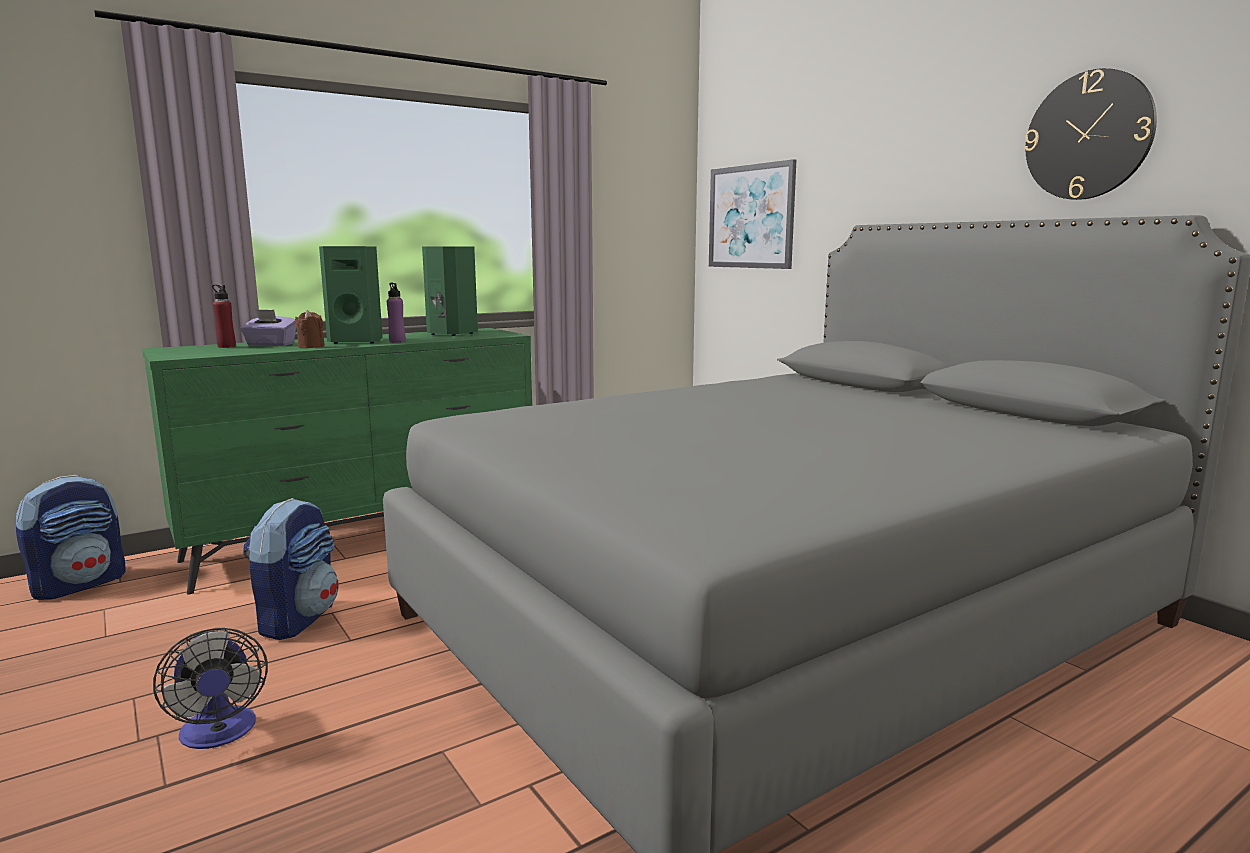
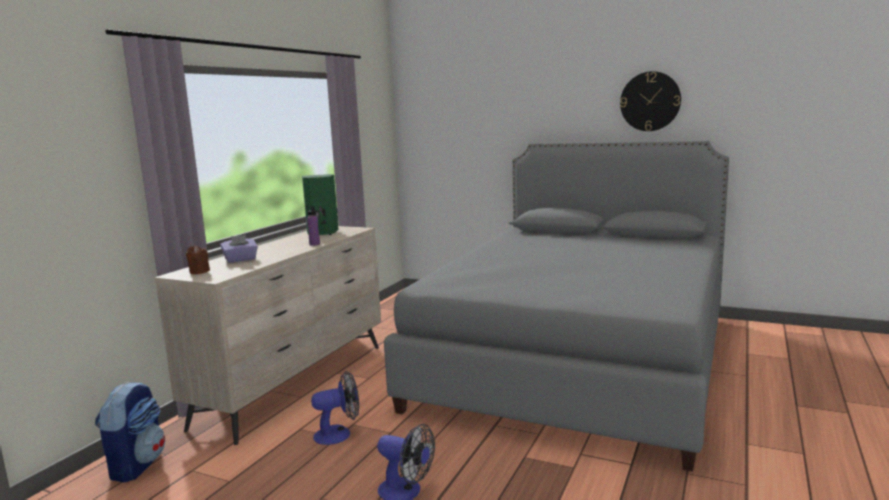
camera: 30 degrees left, 0 degrees up
green dresser [142,328,532,594] -> beige dresser [154,226,381,445]
red bottle [212,285,236,348] -> none
backpack [243,498,338,640] -> fan [311,371,359,445]
brown candle [295,310,325,348] -> brown candle moved to [186,245,210,274]
green speaker [319,246,383,344] -> none
picture [709,159,796,269] -> none

